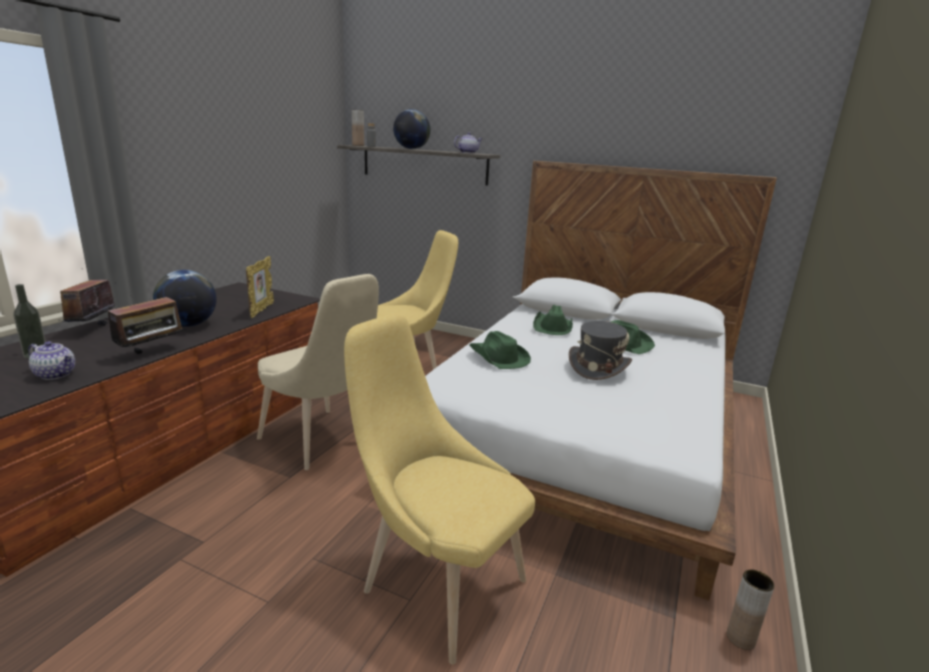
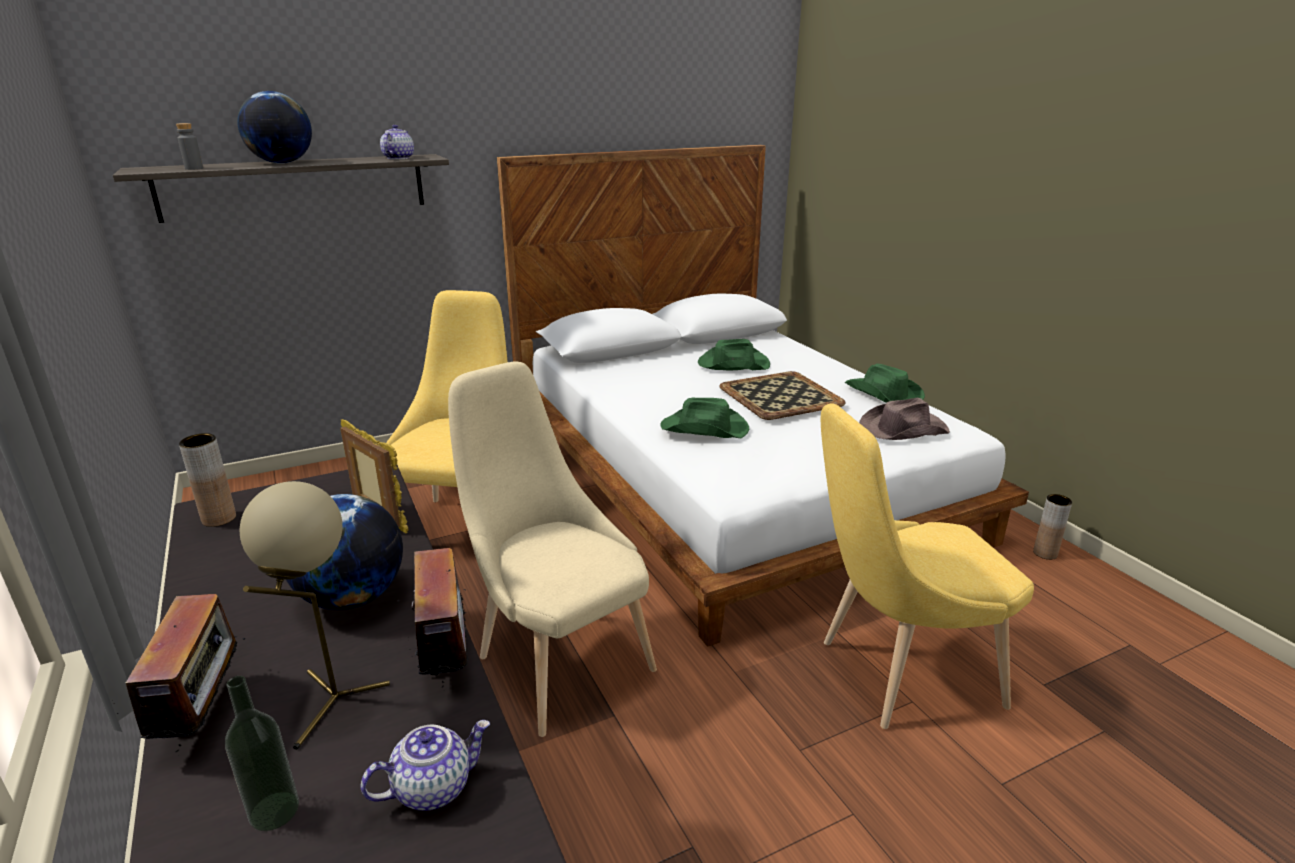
camera: 50 degrees left, 5 degrees up
radio [59,280,115,326] -> radio turned 135 degrees counterclockwise [117,594,245,756]
beige chair [257,274,379,470] -> beige chair turned 120 degrees counterclockwise [448,362,657,737]
brown vase [352,110,364,146] -> brown vase moved to [179,433,236,527]
green hat [533,305,573,335] -> green hat moved to [845,364,925,403]
grey hat [569,321,632,380] -> tray [719,371,846,420]
none -> beige table lamp [240,481,390,750]
none -> brown hat [859,398,950,440]

